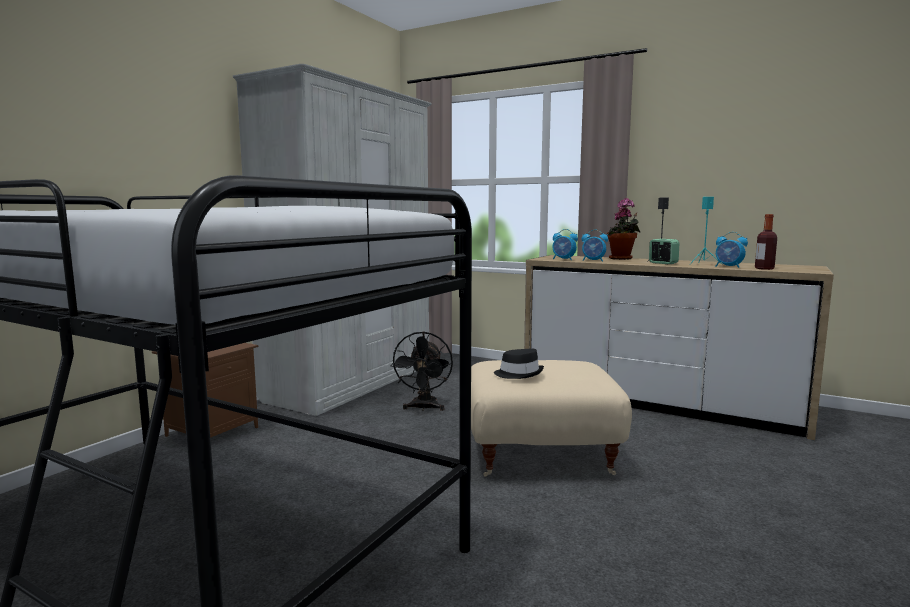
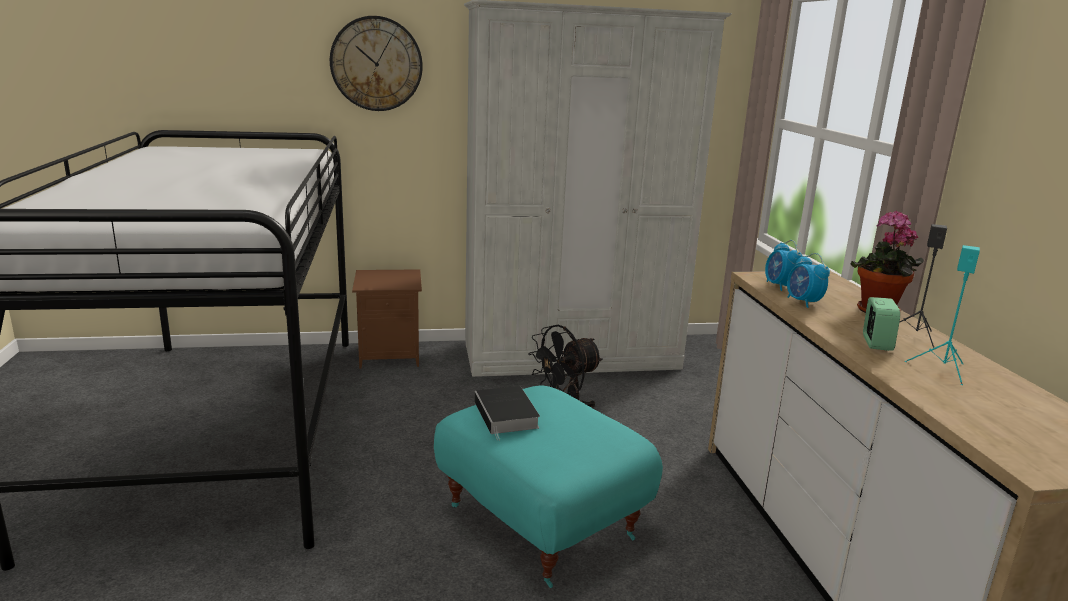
camera: 50 degrees right, 10 degrees up
beige ottoman [471,360,632,477] -> turquoise ottoman [434,386,663,588]
black hat [494,349,544,379] -> book [474,386,540,440]
alarm clock [716,232,748,268] -> none
bottle [755,214,777,270] -> none
none -> wall clock [330,16,423,111]

